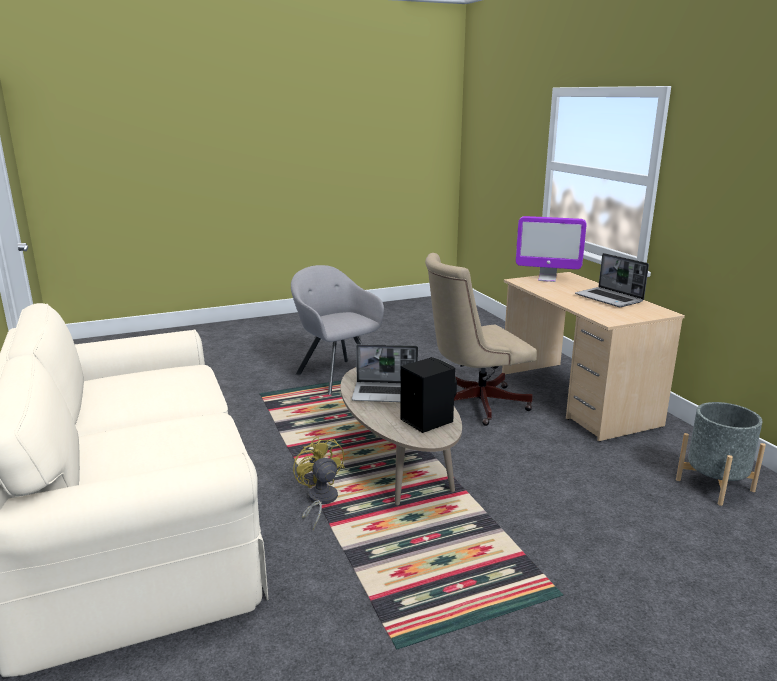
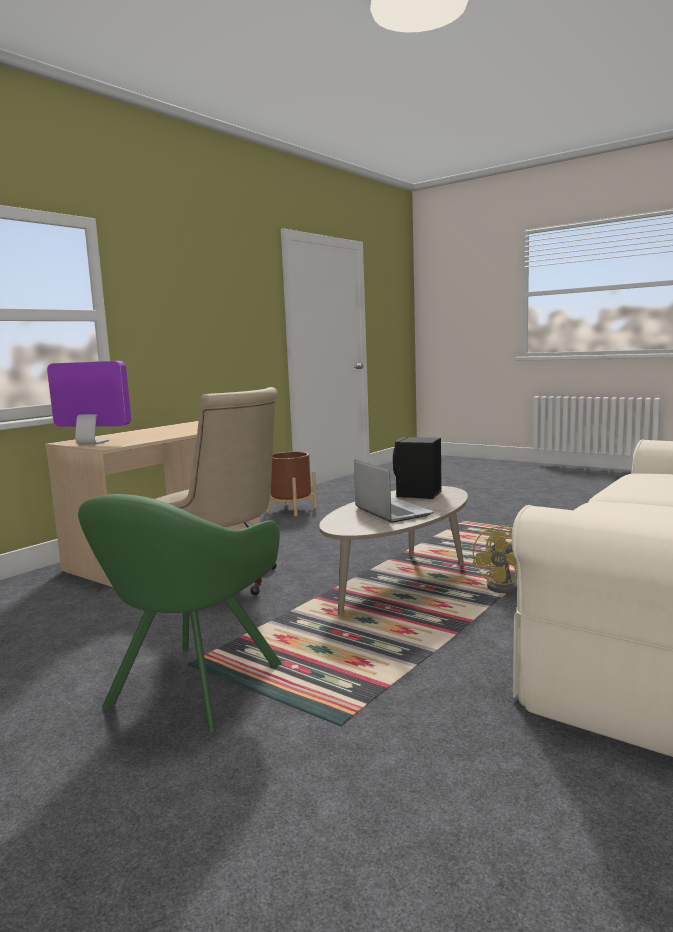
camera: 120 degrees left, 10 degrees down
grey armchair [291,265,384,395] -> green armchair [78,494,282,733]
monitor [516,216,586,282] -> monitor turned 60 degrees counterclockwise [47,361,131,444]
laptop [575,253,649,307] -> none
grey planter [676,402,766,506] -> brown planter [266,452,317,516]

